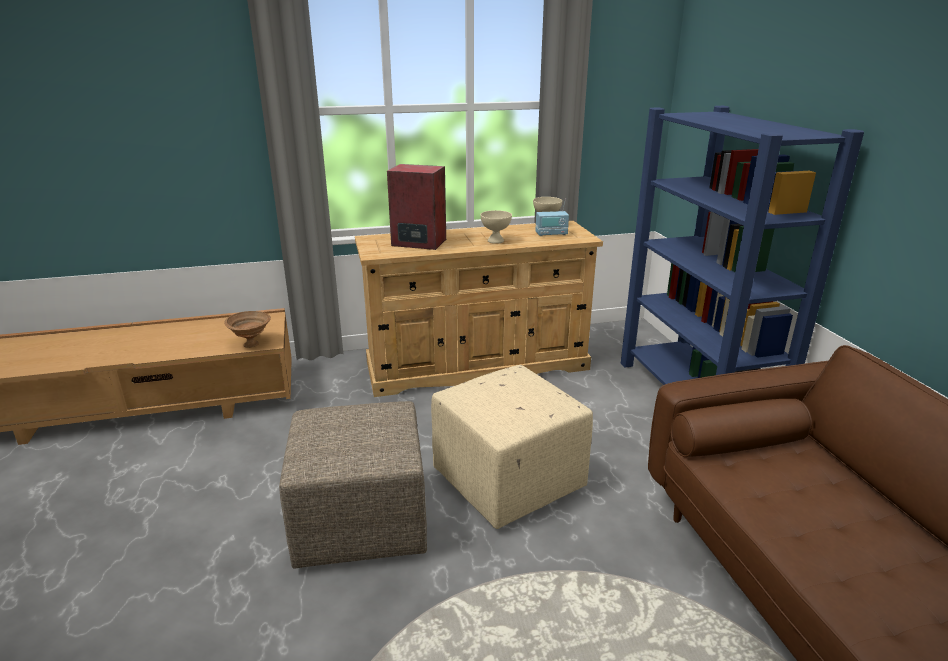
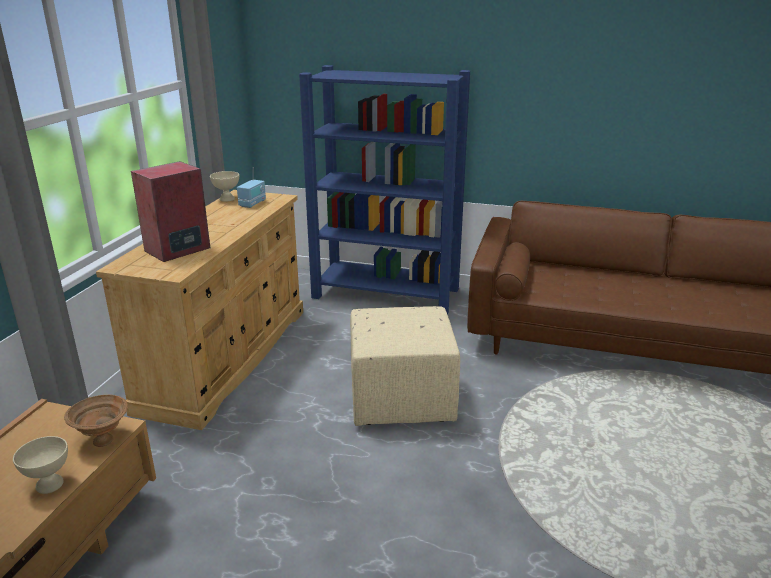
camera: 60 degrees left, 0 degrees up
beige ottoman [279,401,427,569] -> none
beige bowl [480,210,512,244] -> beige bowl moved to [13,436,68,494]

